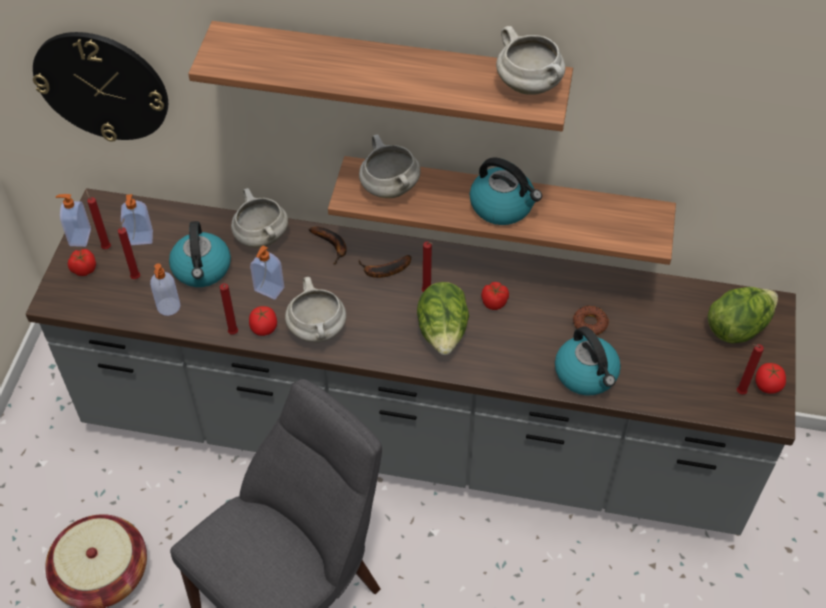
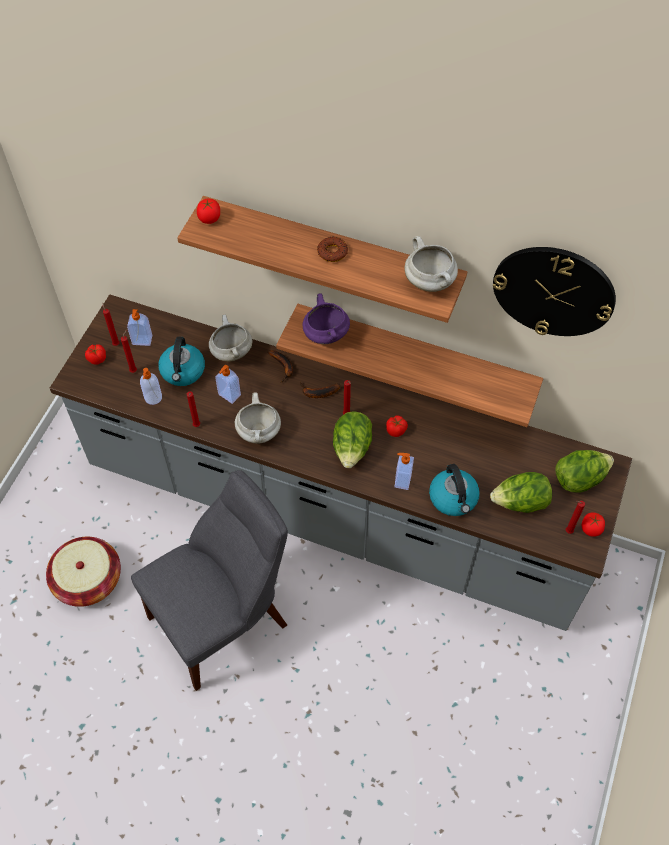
camera: 10 degrees right, 5 degrees up
wall clock [33,32,168,142] -> wall clock moved to [493,247,616,336]
soap dispenser [55,194,91,247] -> soap dispenser moved to [395,453,414,490]
tomato [249,306,277,336] -> tomato moved to [197,199,220,224]
white cooking pot [359,134,421,198] -> purple cooking pot [303,293,350,344]
kettle [470,158,542,225] -> none
donut [573,305,609,335] -> donut moved to [317,236,348,262]
none -> lettuce [490,472,552,513]

